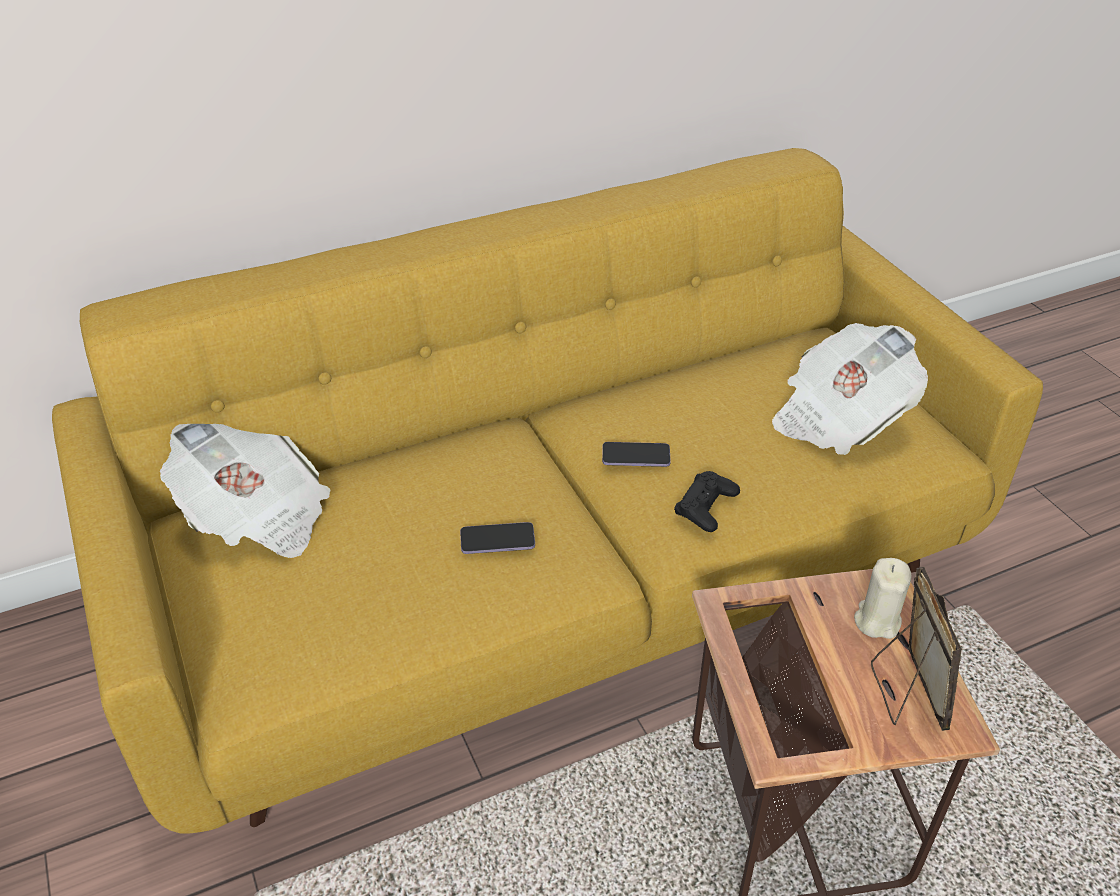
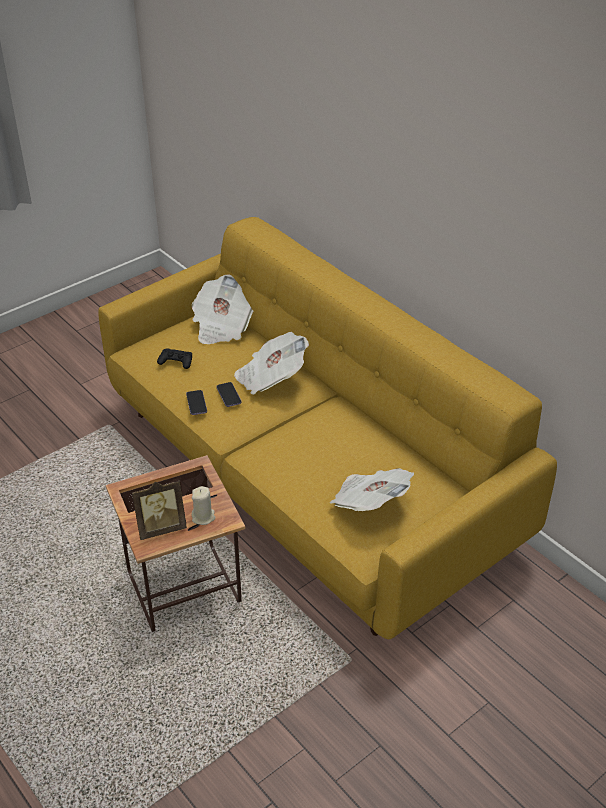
camera: 75 degrees right, 0 degrees up
phone [602,442,671,467] -> phone moved to [186,390,207,415]
black game controller [674,471,740,532] -> black game controller moved to [157,349,192,369]
none -> newspaper [234,332,309,395]

